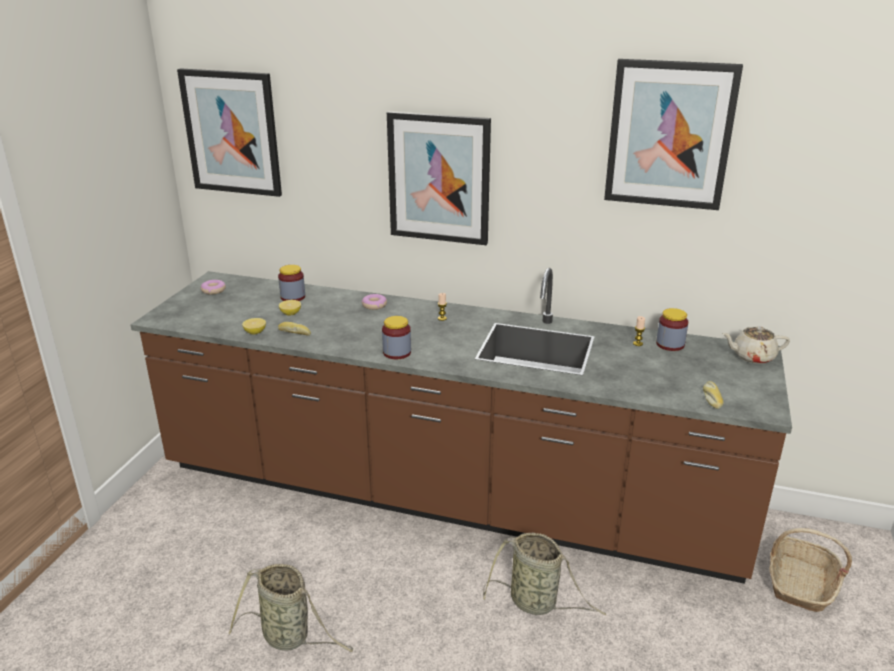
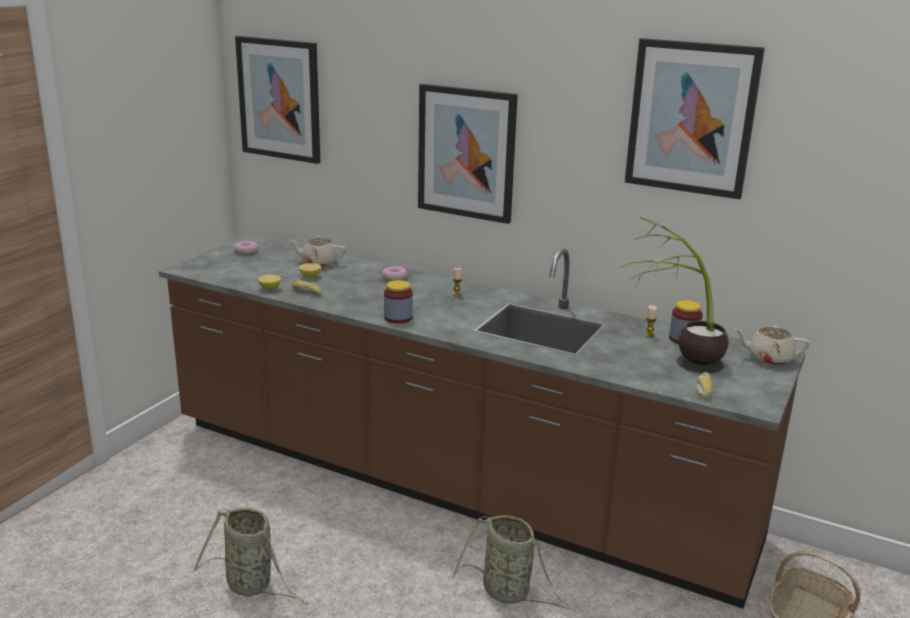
camera: 10 degrees right, 5 degrees down
jar [278,265,305,301] -> beige teapot [290,236,346,267]
none -> potted plant [619,217,729,373]

